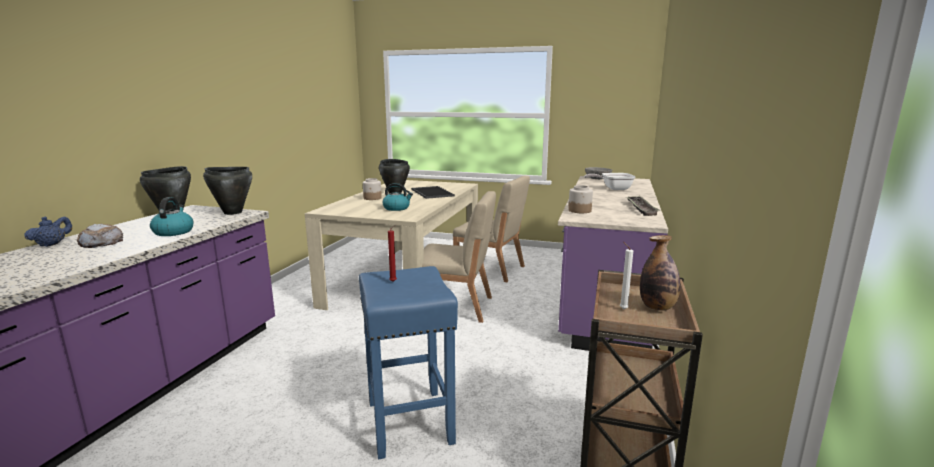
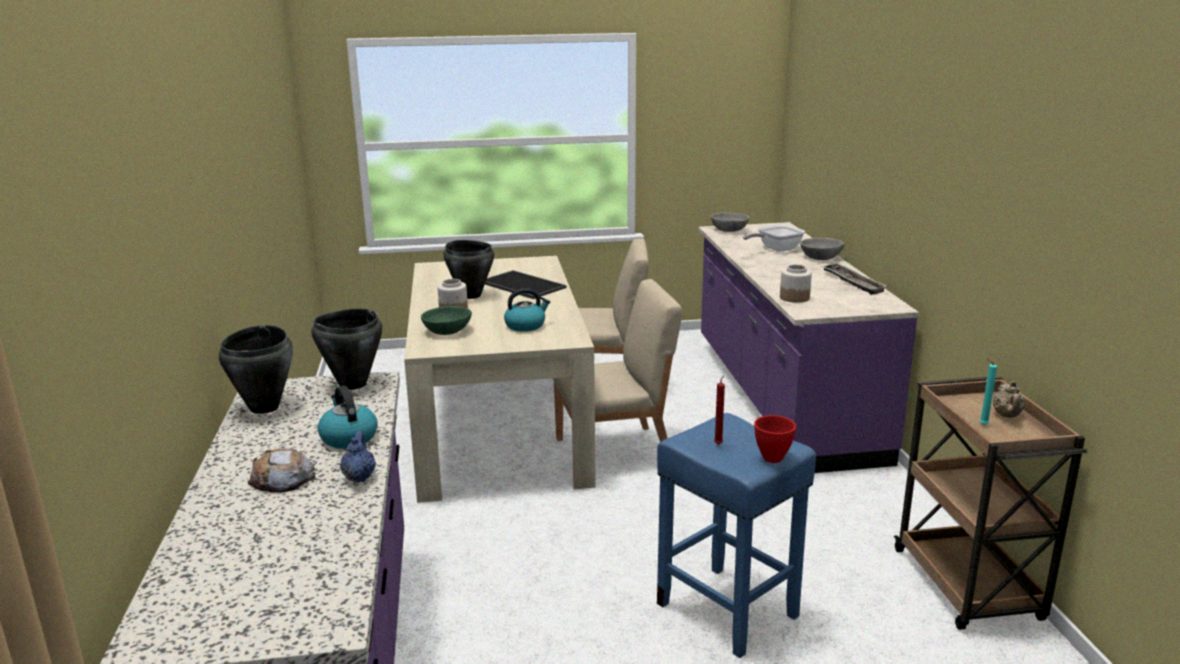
camera: 25 degrees left, 5 degrees up
blue teapot [24,216,72,247] -> blue teapot moved to [340,431,376,483]
white candle [620,242,633,309] -> turquoise candle [980,358,997,425]
bottle [640,235,680,311] -> beige teapot [993,381,1025,418]
none -> green bowl [421,306,472,335]
none -> red bowl [754,415,796,463]
none -> grey bowl [800,238,845,260]

